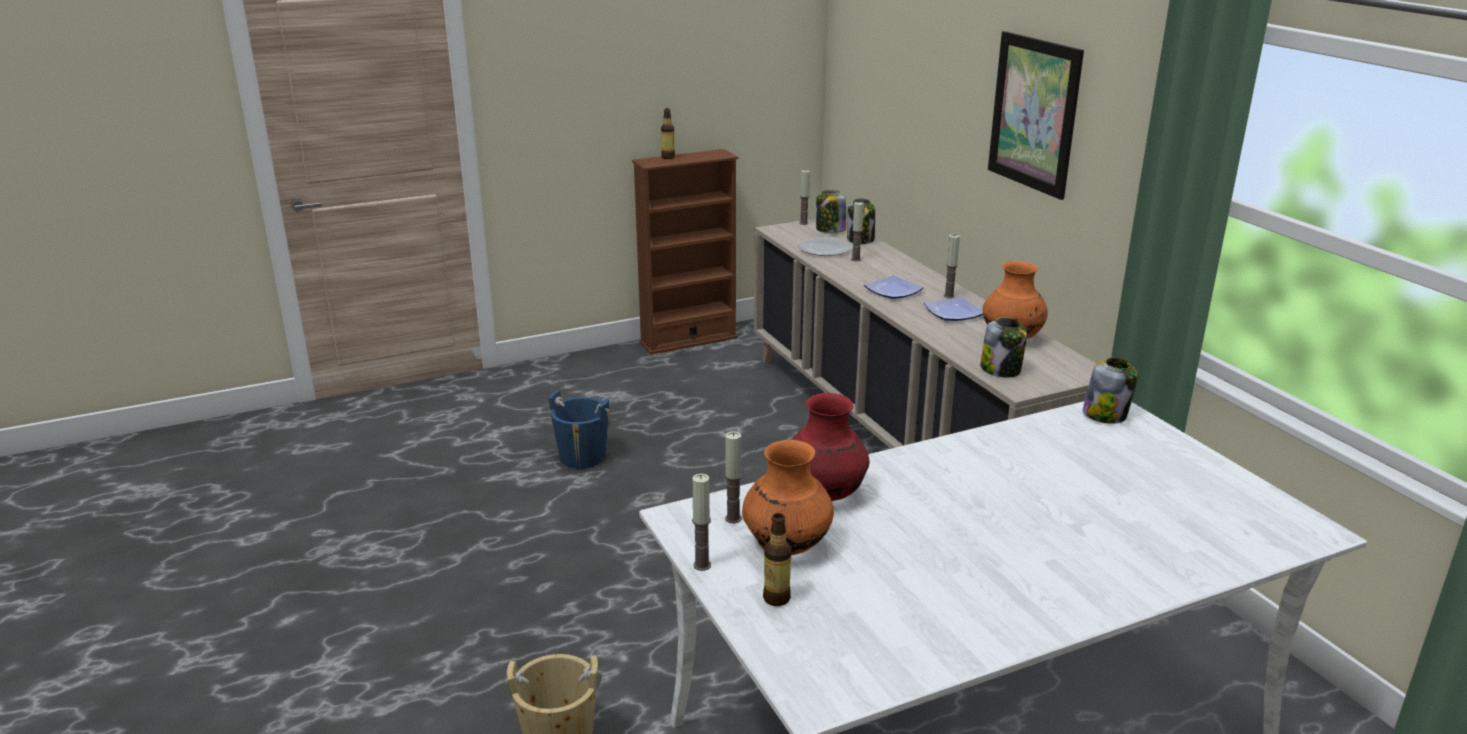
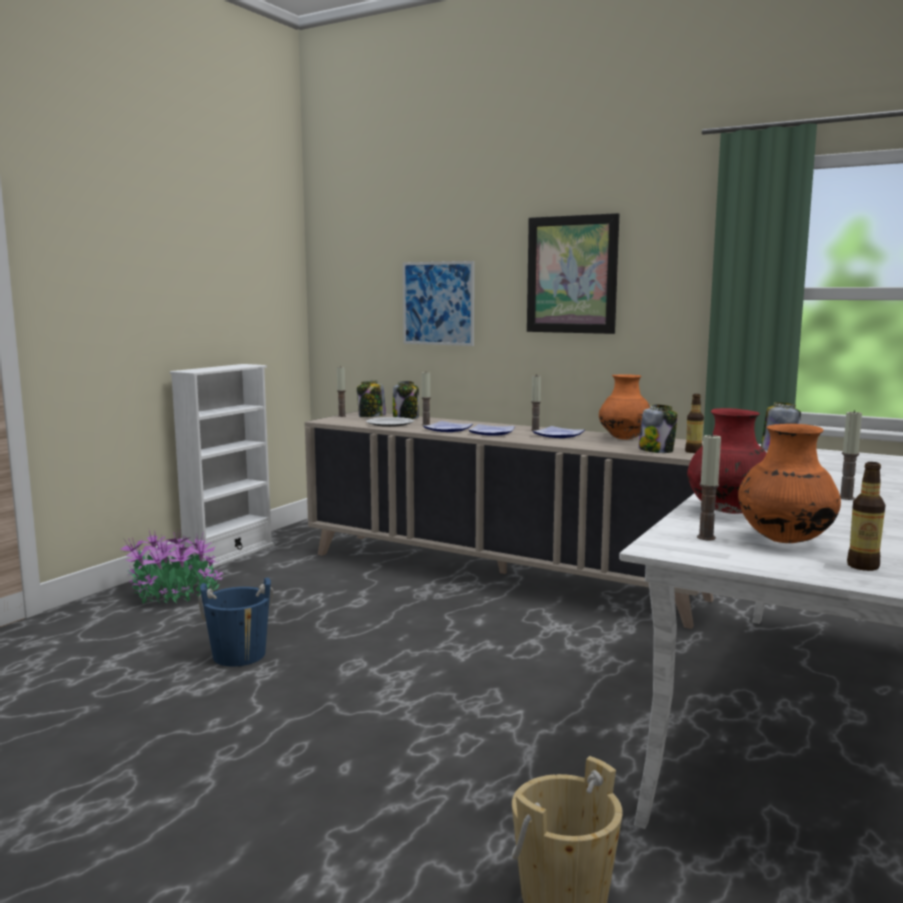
camera: 35 degrees left, 15 degrees down
brown bookcase [632,149,738,355] -> white bookcase [170,364,274,568]
bottle [661,108,675,159] -> bottle moved to [685,394,704,453]
candle [692,474,711,571] -> candle moved to [840,410,862,500]
none -> potted plant [120,528,223,603]
none -> picture [403,261,474,346]
none -> plate [423,421,473,432]

